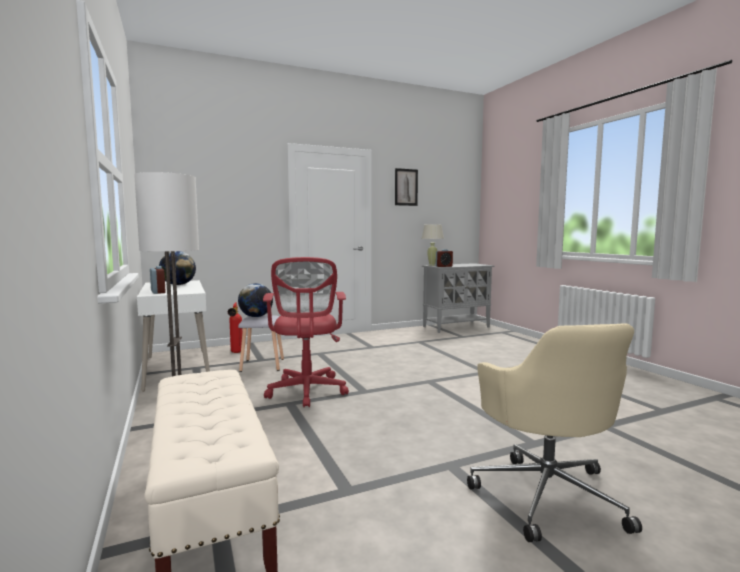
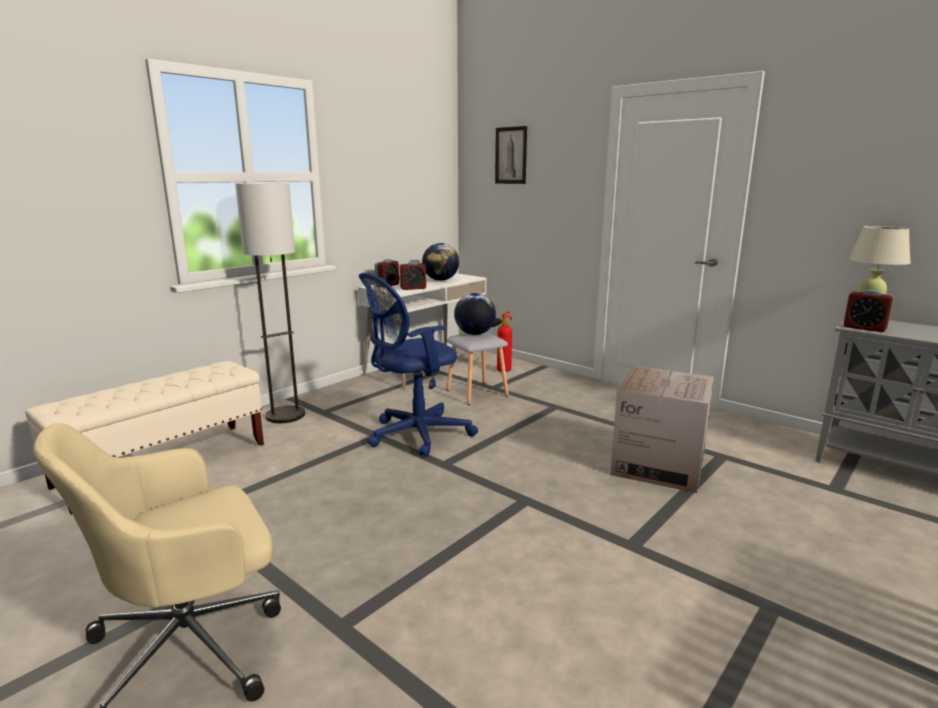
camera: 65 degrees right, 10 degrees up
red office chair [263,257,349,407] -> blue office chair [359,273,478,457]
picture [395,168,418,206] -> picture moved to [495,126,527,184]
none -> alarm clock [399,261,426,290]
none -> cardboard box [610,366,714,493]

